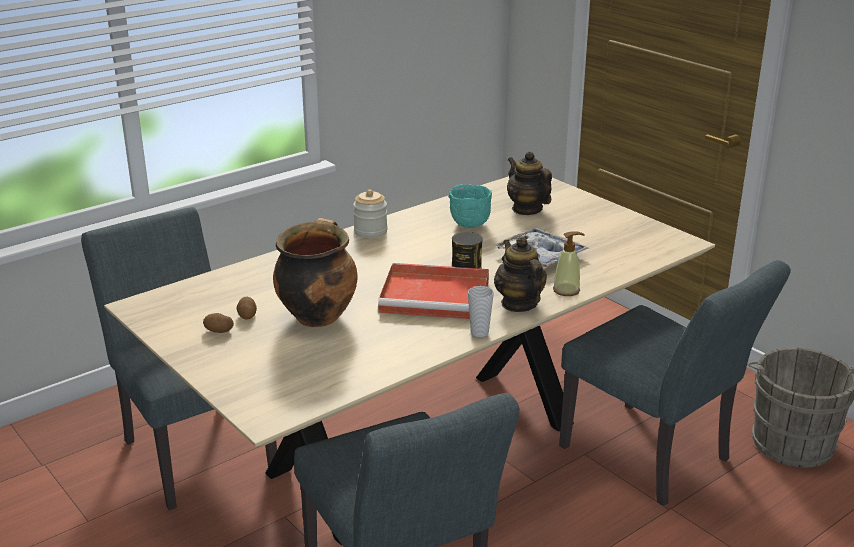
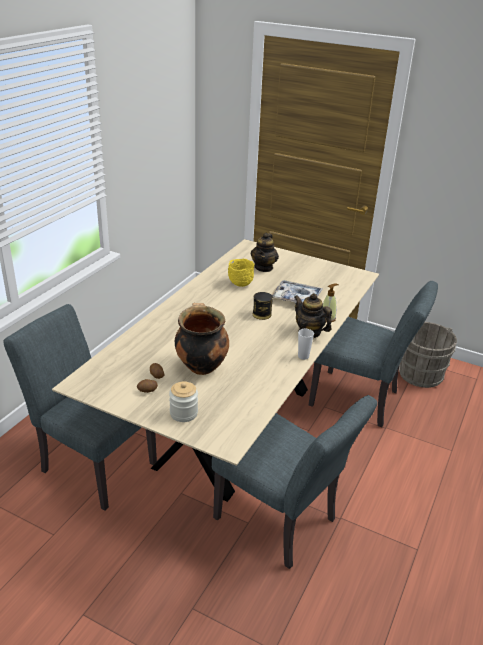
camera: 25 degrees left, 5 degrees up
jar [353,190,387,238] -> jar moved to [169,381,198,422]
red tray [378,263,489,319] -> none
turquoise bowl [448,184,492,228] -> yellow bowl [228,259,254,287]
teapot [507,151,552,215] -> teapot turned 105 degrees counterclockwise [251,233,279,272]

